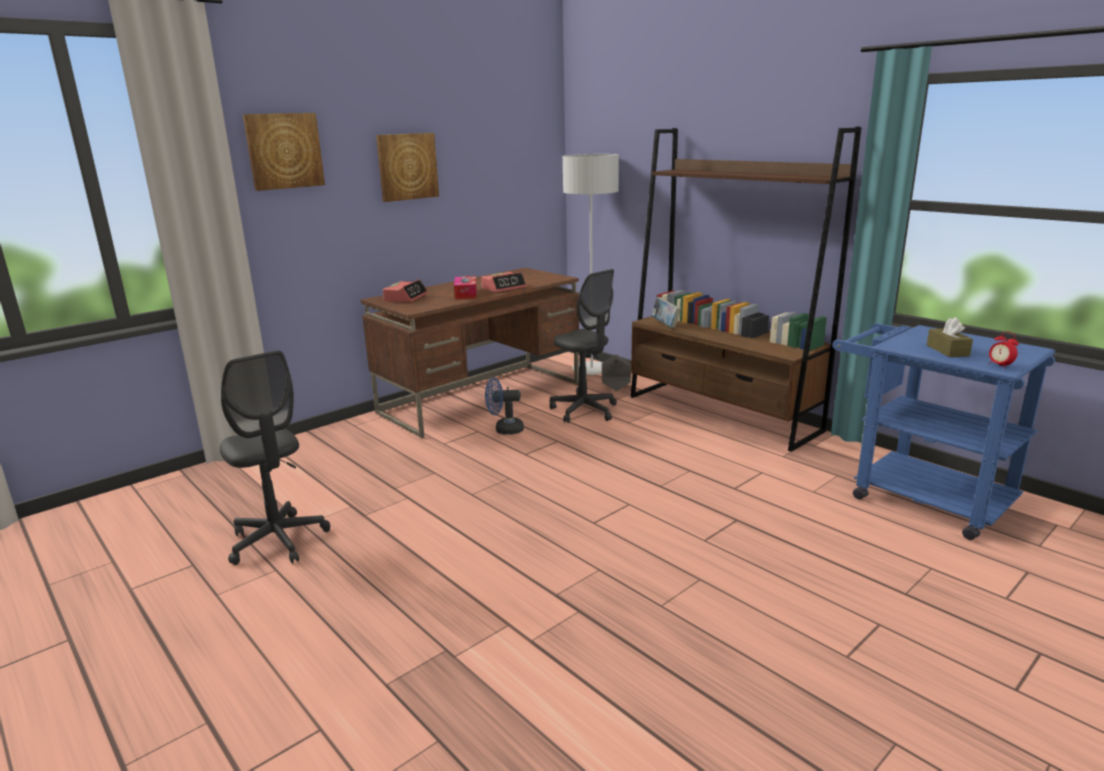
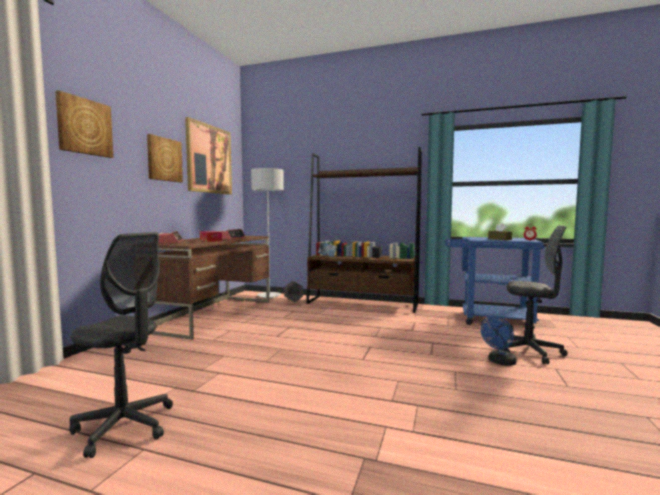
camera: 30 degrees left, 15 degrees down
blue fan [485,378,524,435] -> blue fan moved to [481,315,517,366]
grey office chair [549,269,617,423] -> grey office chair moved to [507,225,568,364]
none -> picture [185,117,232,195]

